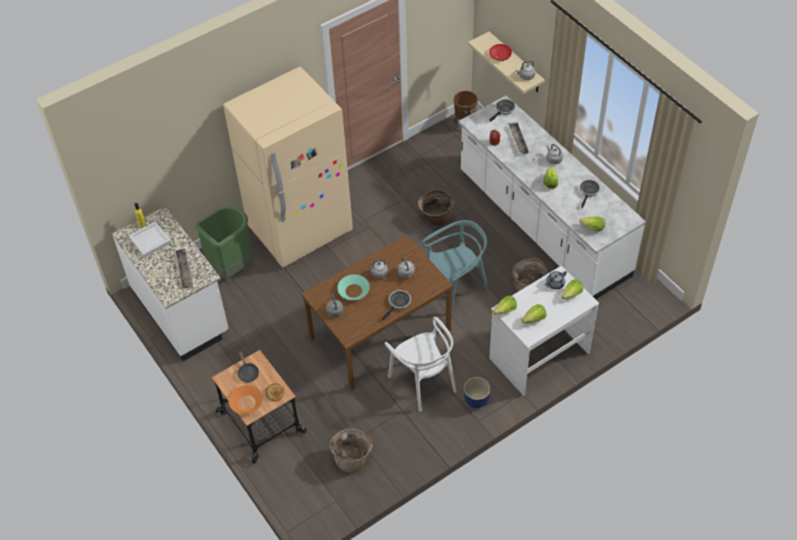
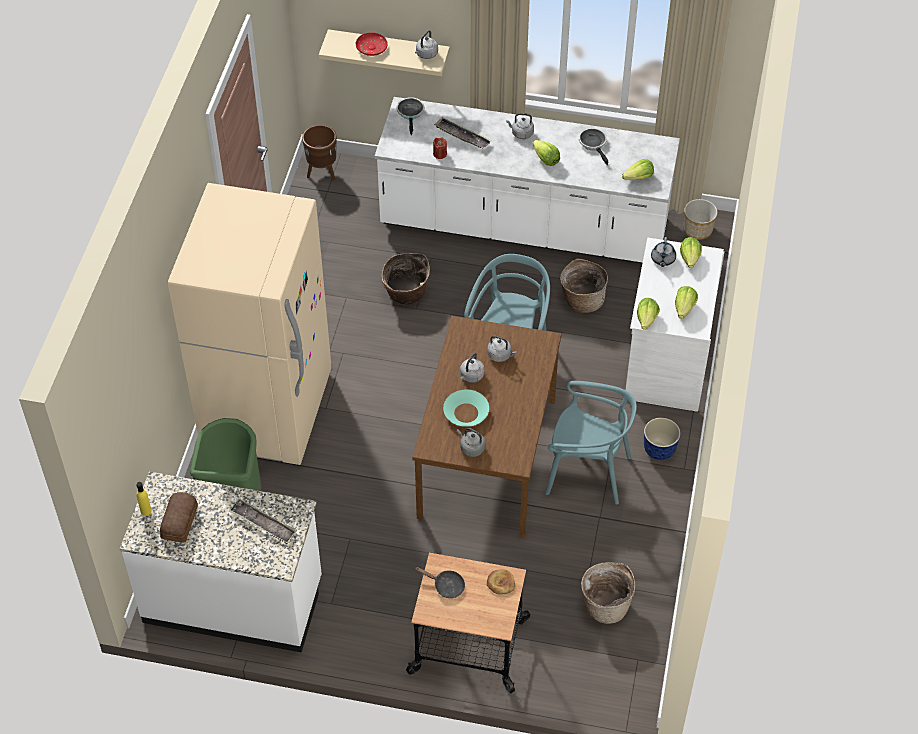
camera: 45 degrees left, 0 degrees up
white tray [129,222,171,257] -> bread [160,492,198,542]
orange bowl [229,385,263,414] -> none
frying pan [383,290,411,320] -> none
white chair [384,317,457,412] -> turquoise chair [545,381,637,505]
none -> planter [684,199,718,240]

